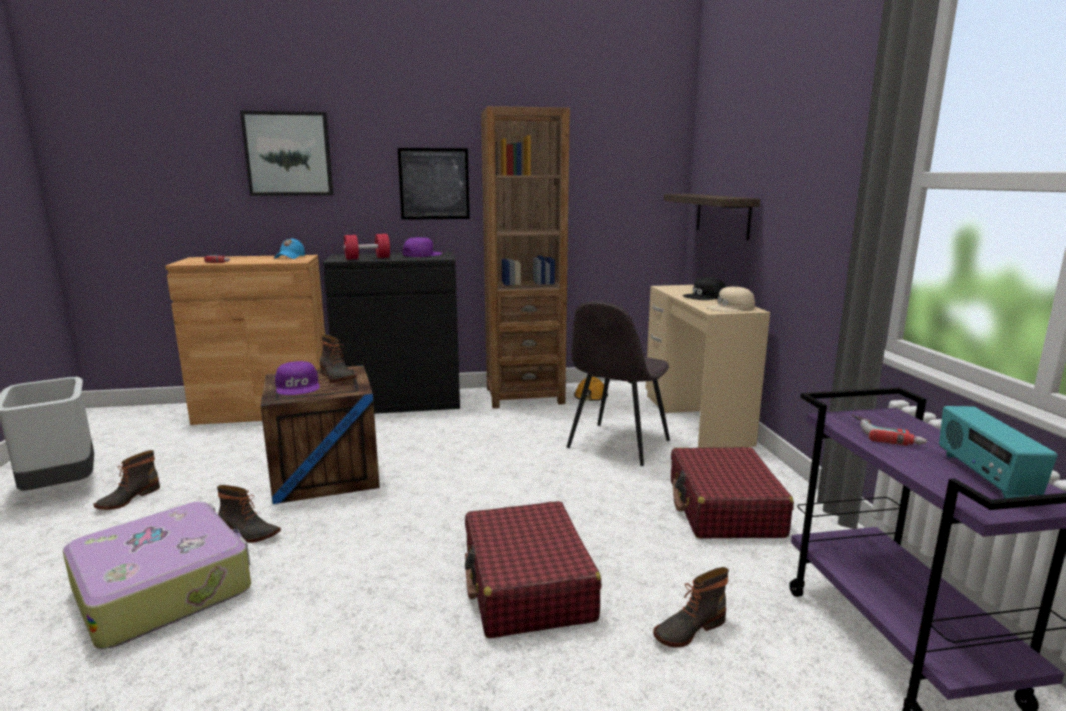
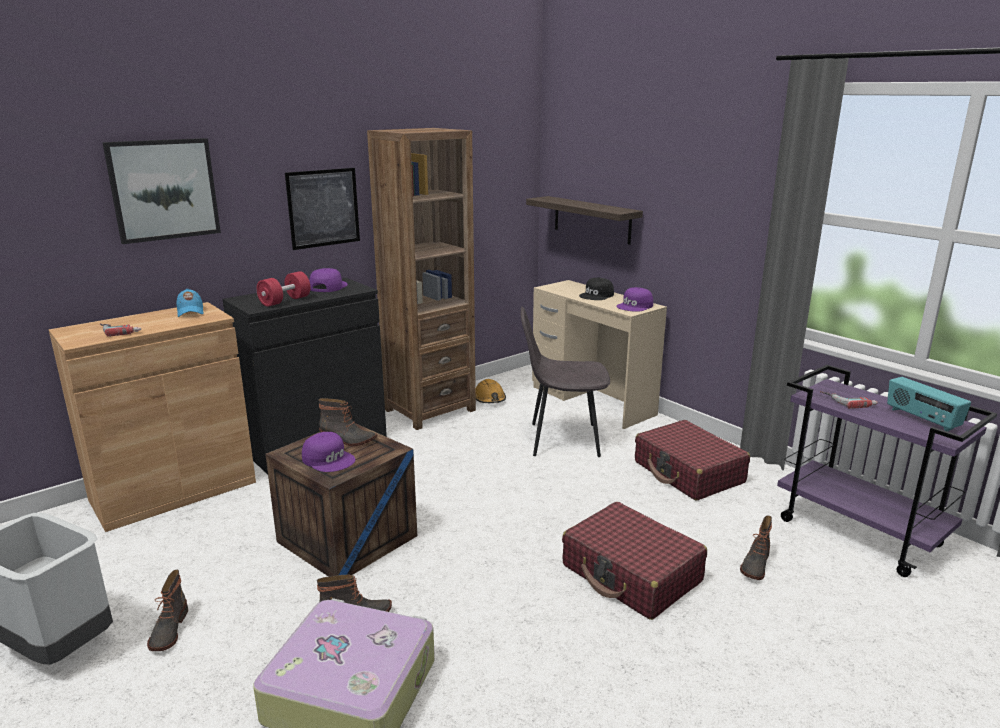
camera: 30 degrees left, 5 degrees up
grey chair [567,301,670,466] -> grey chair turned 90 degrees clockwise [521,306,610,457]
beige cap [706,287,755,312] -> purple cap [616,287,653,312]

